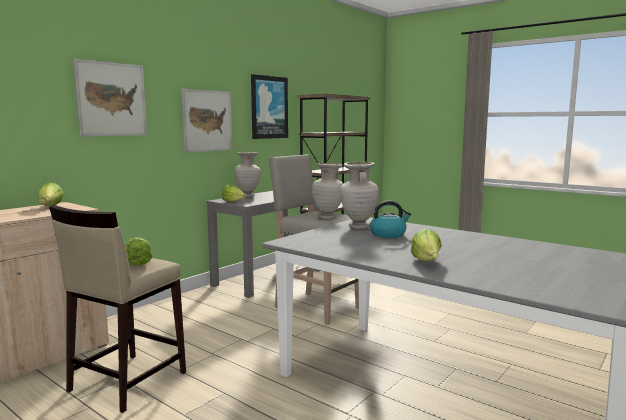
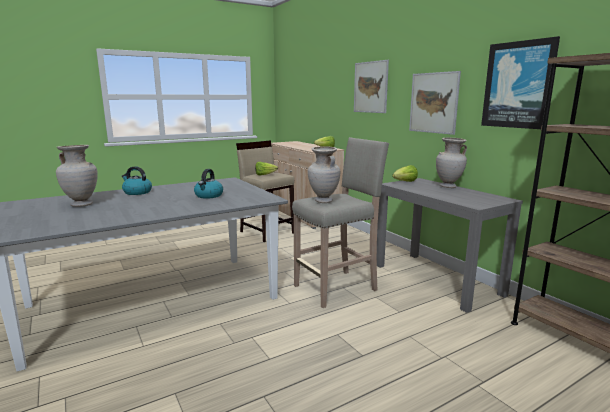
camera: 110 degrees right, 5 degrees up
beige vase [340,162,379,229] -> beige vase moved to [56,145,98,207]
lettuce [411,229,442,261] -> kettle [122,166,152,195]

